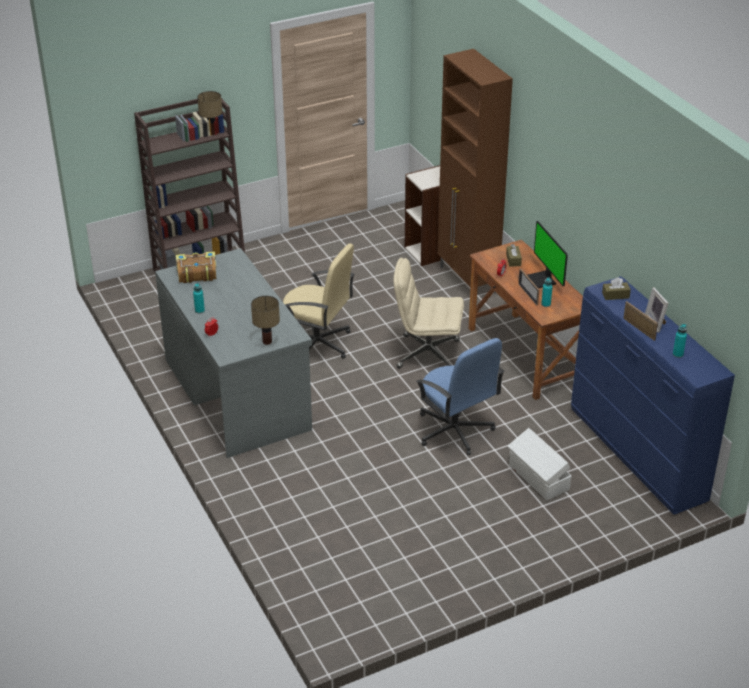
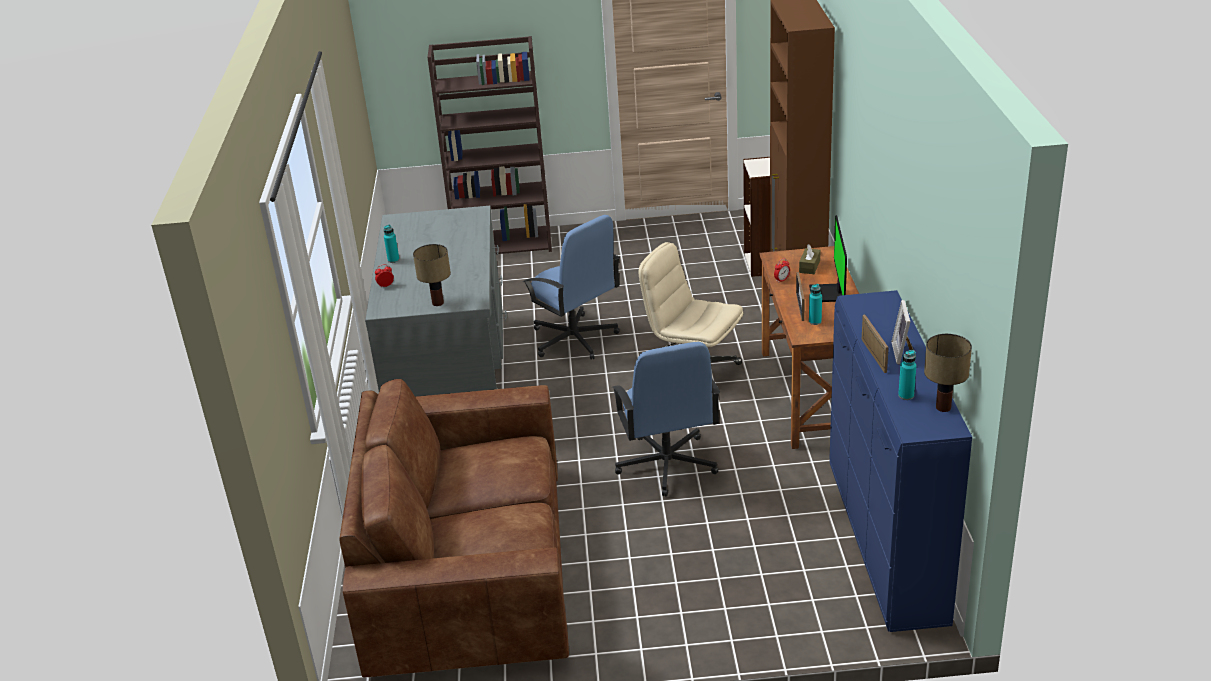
camera: 25 degrees right, 5 degrees down
book [176,251,217,283] -> none
table lamp [197,91,222,135] -> table lamp moved to [924,334,972,412]
beige office chair [283,244,355,359] -> blue office chair [523,215,620,360]
white storage box [508,428,571,501] -> none
brown tissue box [602,277,631,300] -> none
none -> brown sofa [339,379,569,677]

